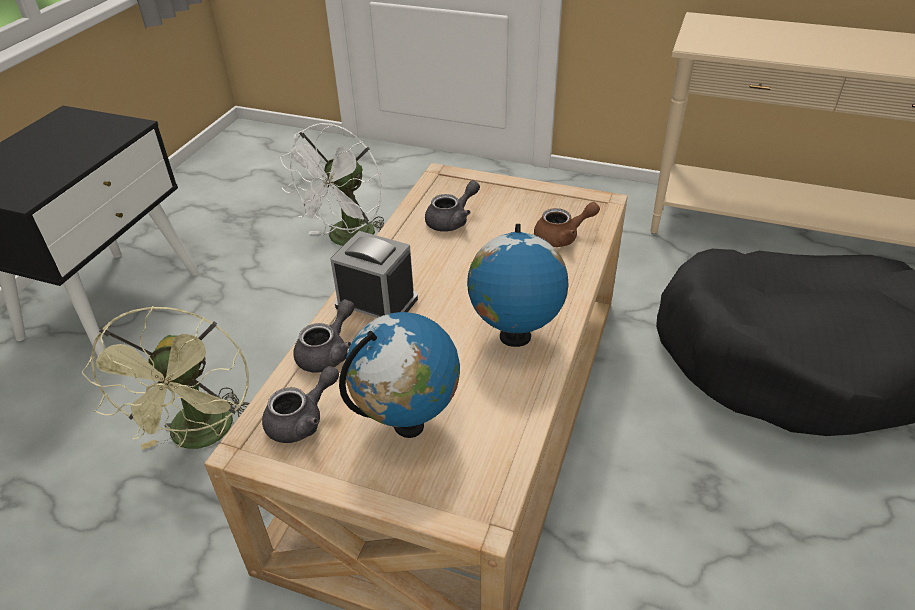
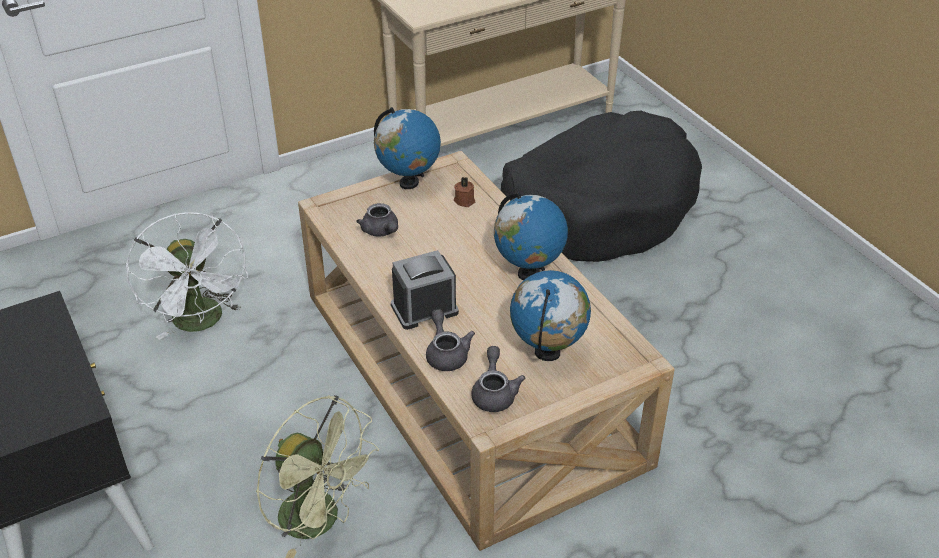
camera: 50 degrees left, 0 degrees up
grey teapot [425,180,480,232] -> grey teapot turned 150 degrees clockwise [356,203,398,237]
brown teapot [534,202,600,247] -> brown candle [454,177,475,207]
none -> globe [374,107,441,189]

